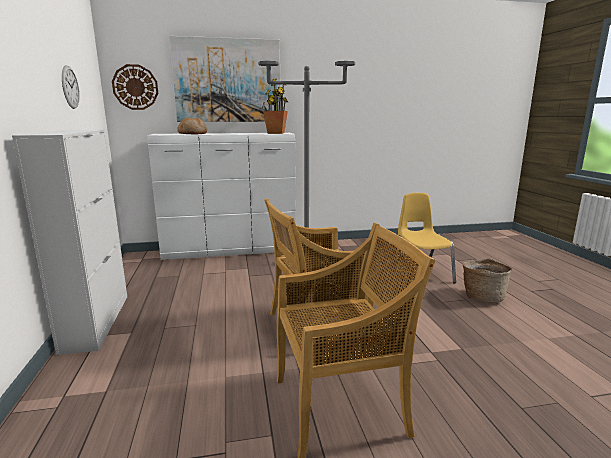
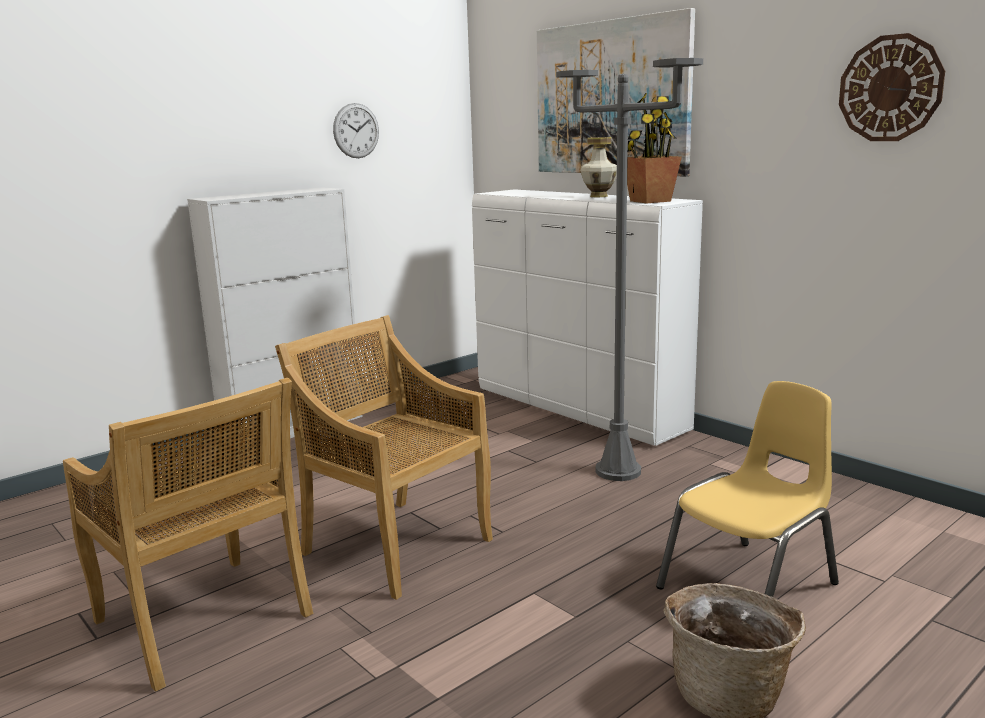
camera: 60 degrees right, 0 degrees up
wall clock [112,64,158,110] -> wall clock moved to [839,33,945,141]
bread [177,118,207,134] -> none
none -> vase [580,137,617,197]

